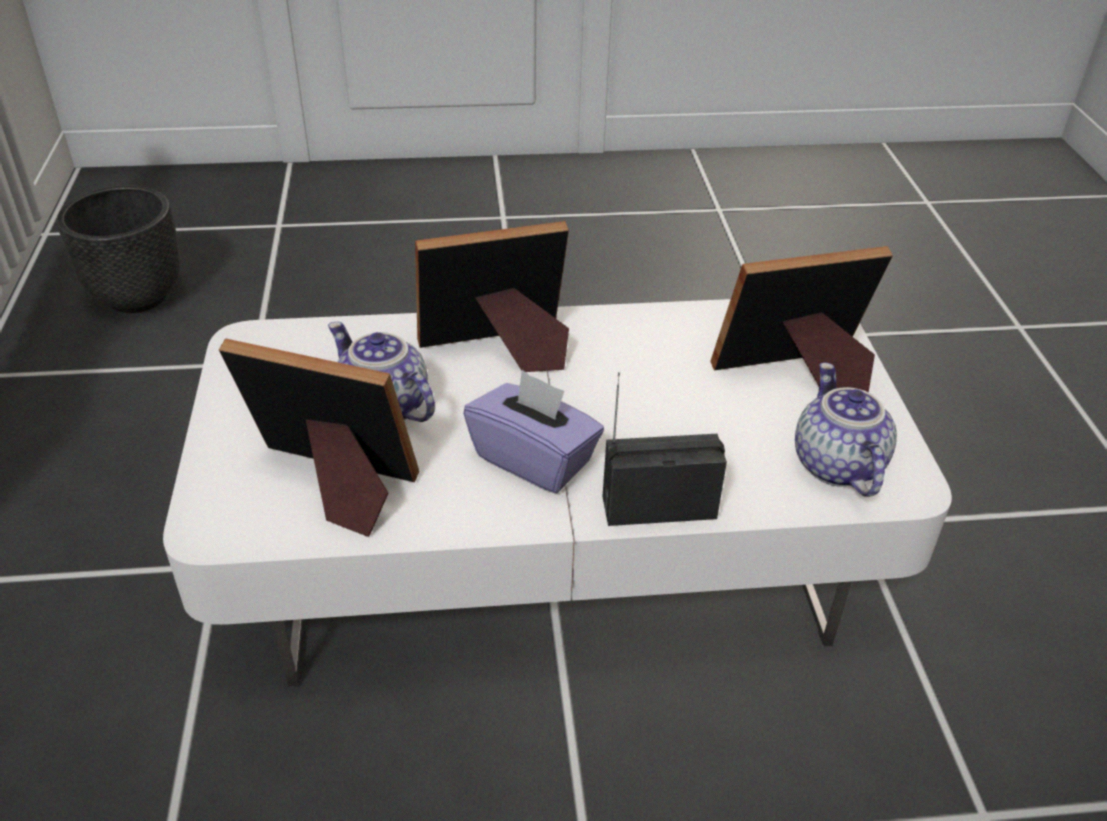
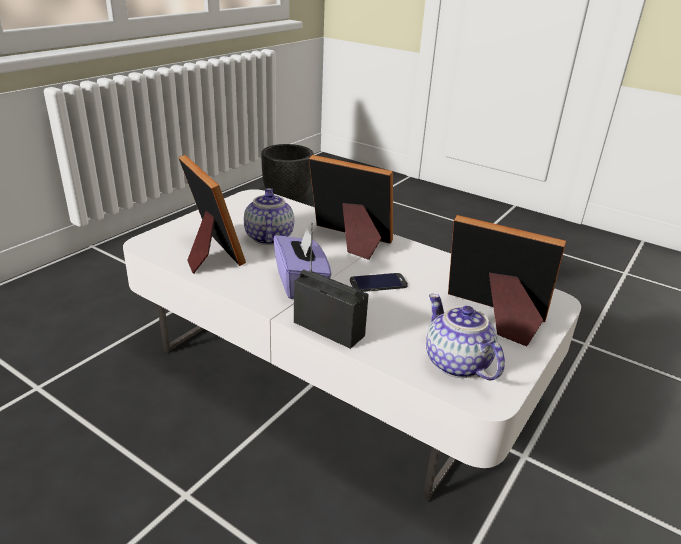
camera: 40 degrees right, 10 degrees down
teapot [795,362,897,497] -> teapot turned 60 degrees counterclockwise [426,294,505,380]
none -> phone [350,273,408,292]

